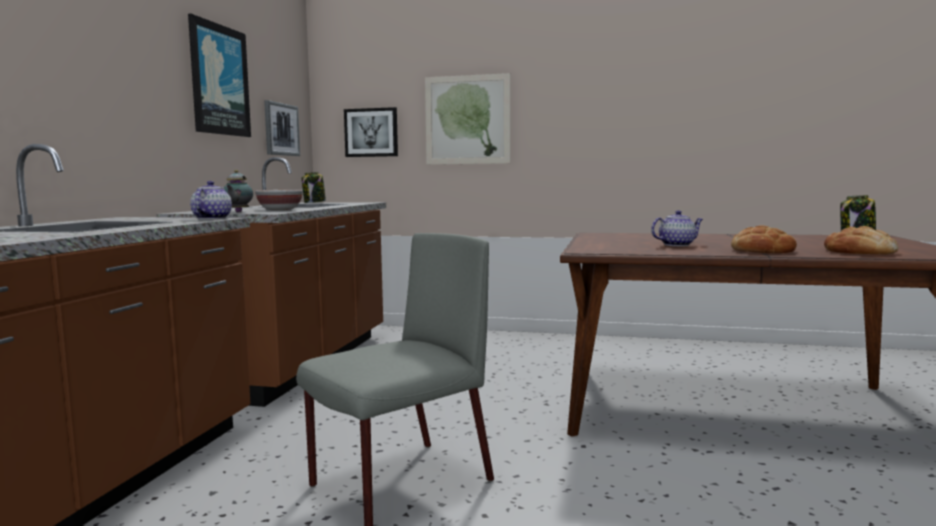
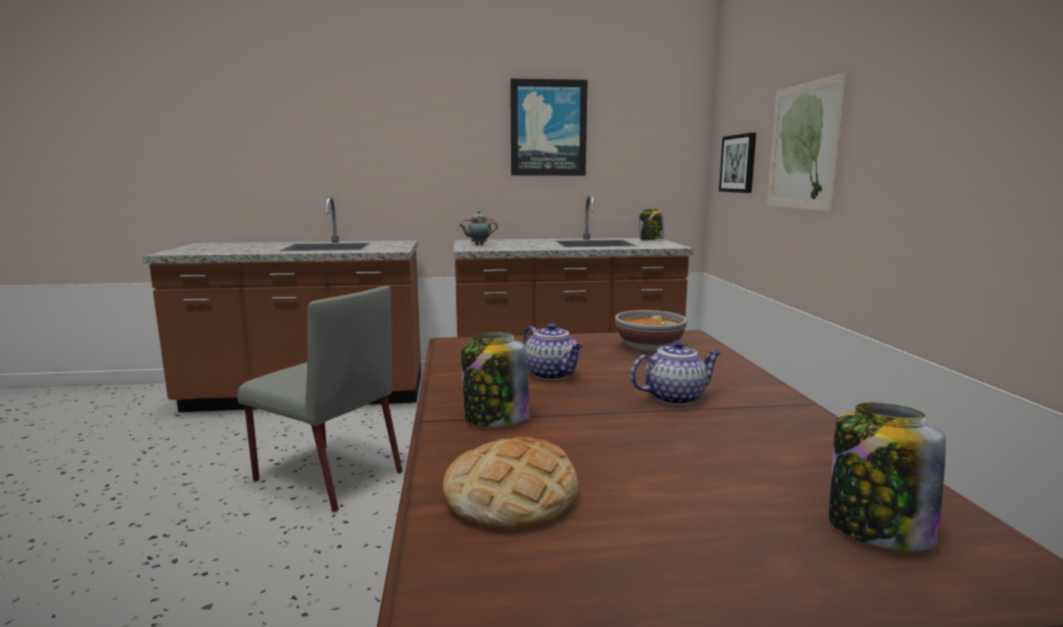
camera: 70 degrees right, 5 degrees up
teapot [190,181,232,219] -> teapot moved to [630,340,721,405]
bowl [255,190,303,210] -> bowl moved to [615,310,687,351]
picture [264,100,300,156] -> none
bread [731,225,797,253] -> jar [461,332,530,427]

